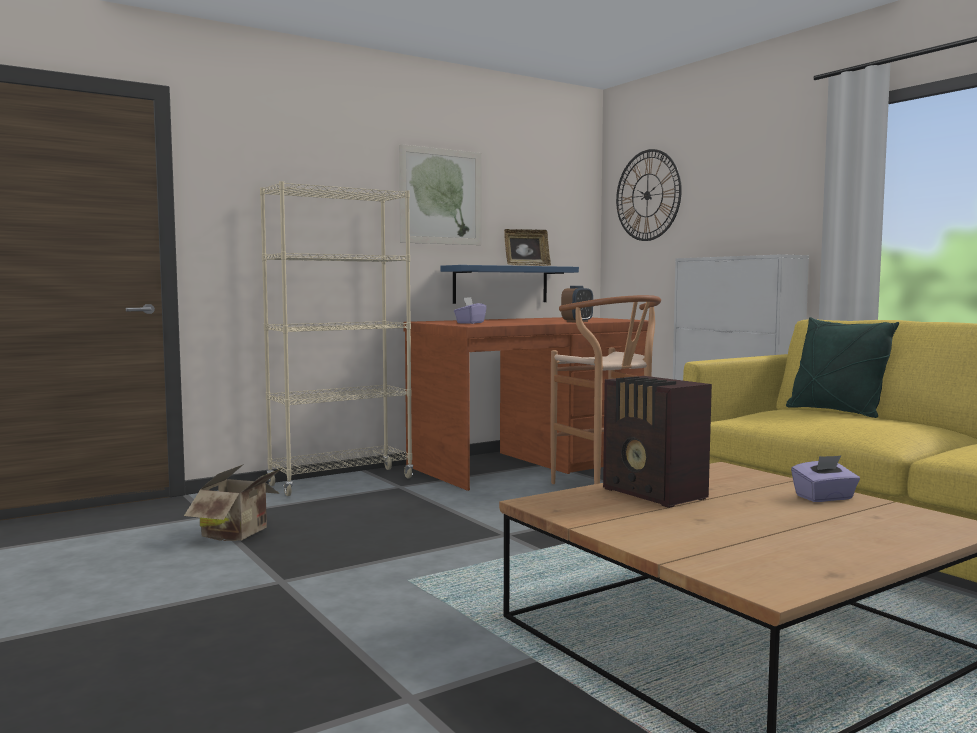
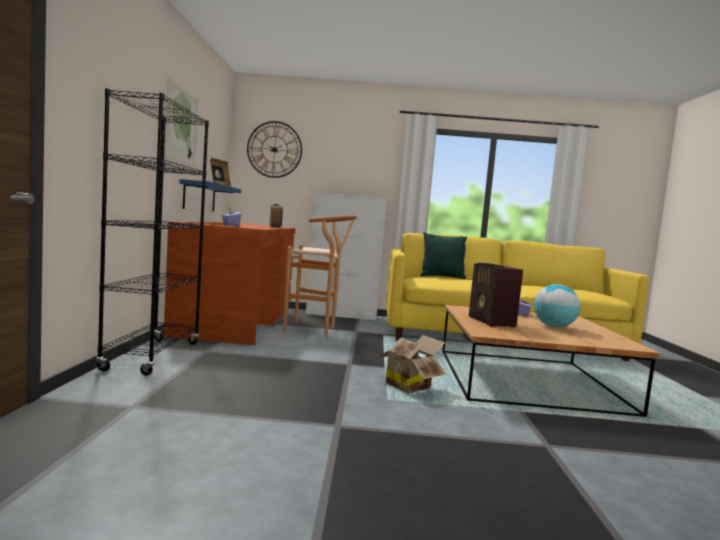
camera: 55 degrees left, 0 degrees up
cardboard box [184,464,284,541] -> cardboard box moved to [377,335,447,393]
beige bookcase [260,181,413,496] -> black bookcase [96,88,209,375]
radio [603,376,712,508] -> radio turned 75 degrees clockwise [469,263,523,327]
none -> globe [534,284,581,328]

